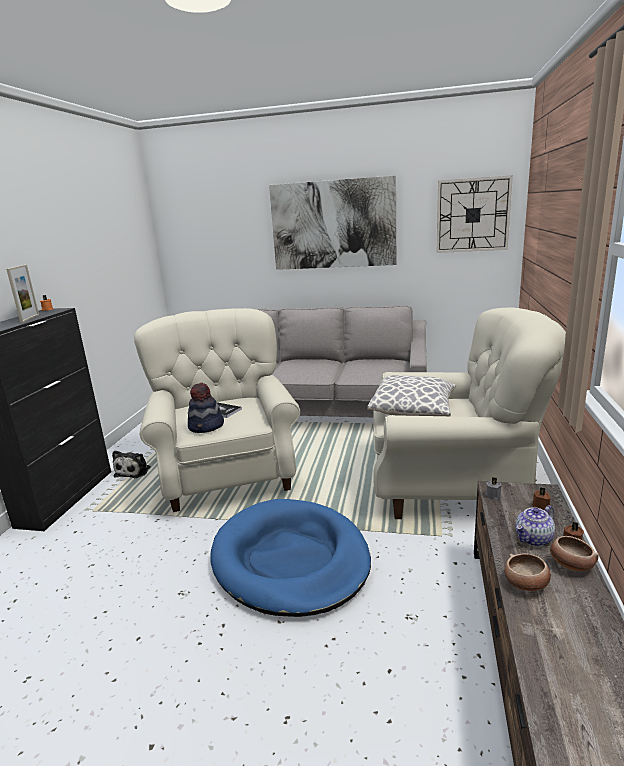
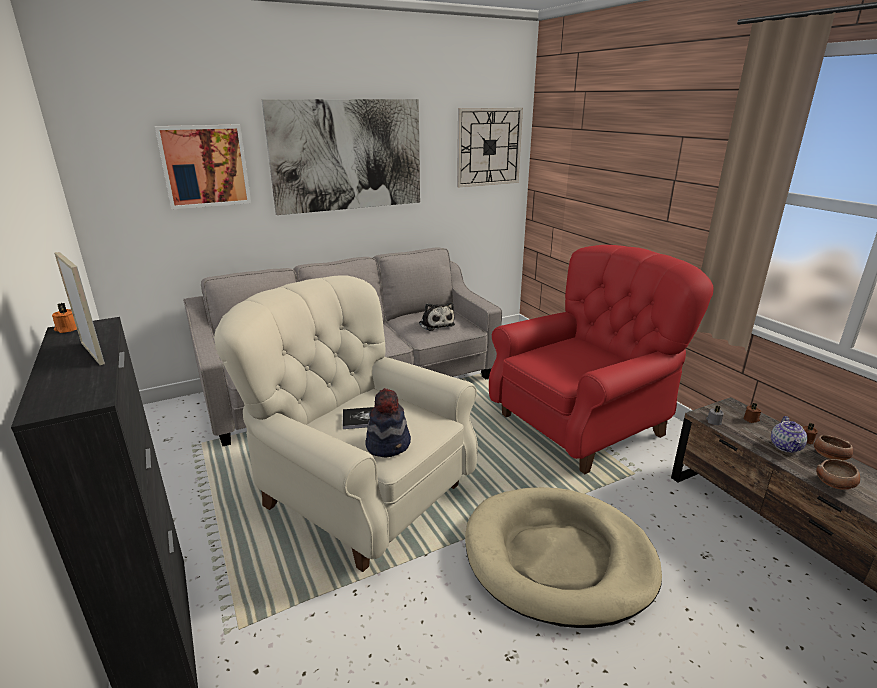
camera: 40 degrees left, 5 degrees up
plush toy [112,450,151,478] -> plush toy moved to [419,302,455,331]
blue dog bed [211,499,371,617] -> beige dog bed [465,487,662,628]
pillow [367,375,455,416] -> none
beige armchair [373,307,566,519] -> red armchair [489,245,713,474]
none -> picture [155,124,251,209]

